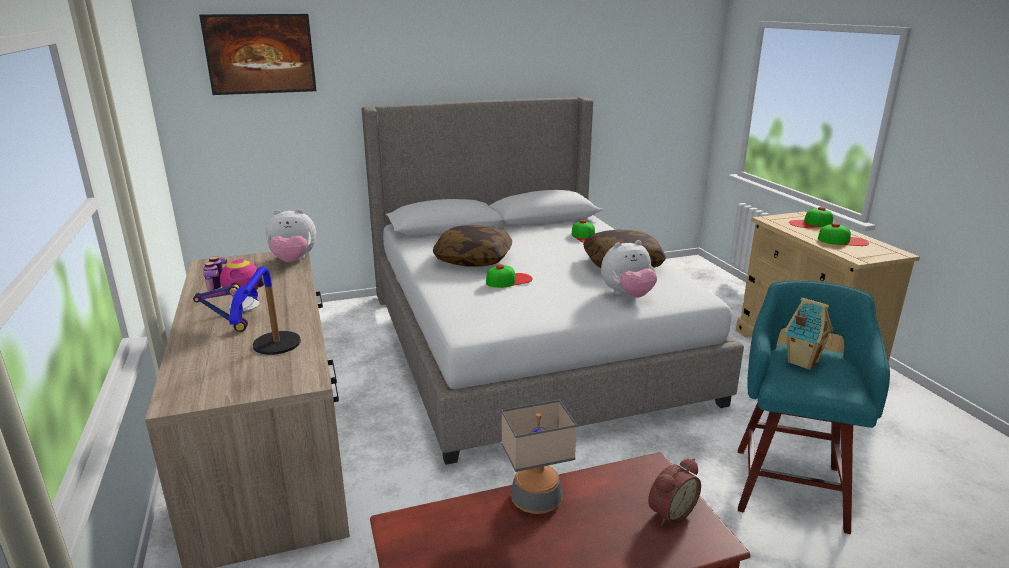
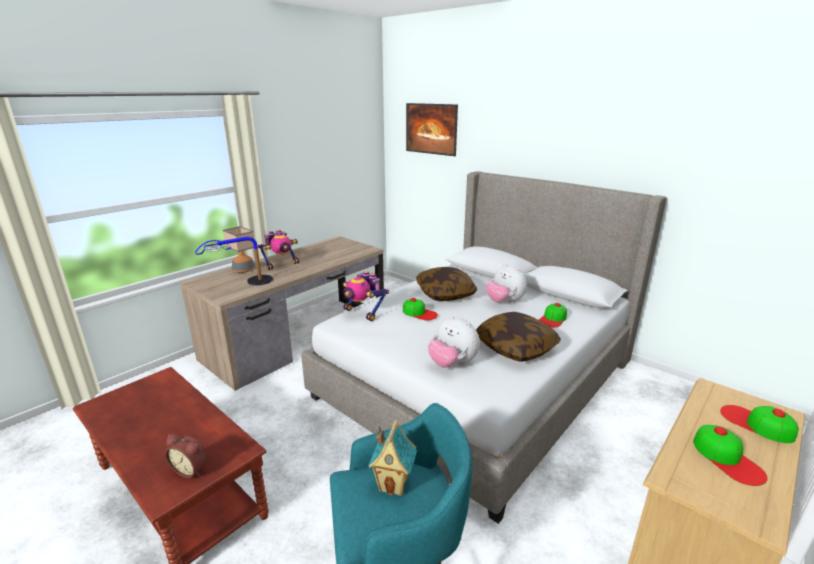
camera: 60 degrees right, 0 degrees up
plush toy [266,209,316,262] -> plush toy moved to [486,264,527,303]
table lamp [501,400,577,514] -> table lamp moved to [223,226,255,273]
none -> toy robot [342,271,389,321]

